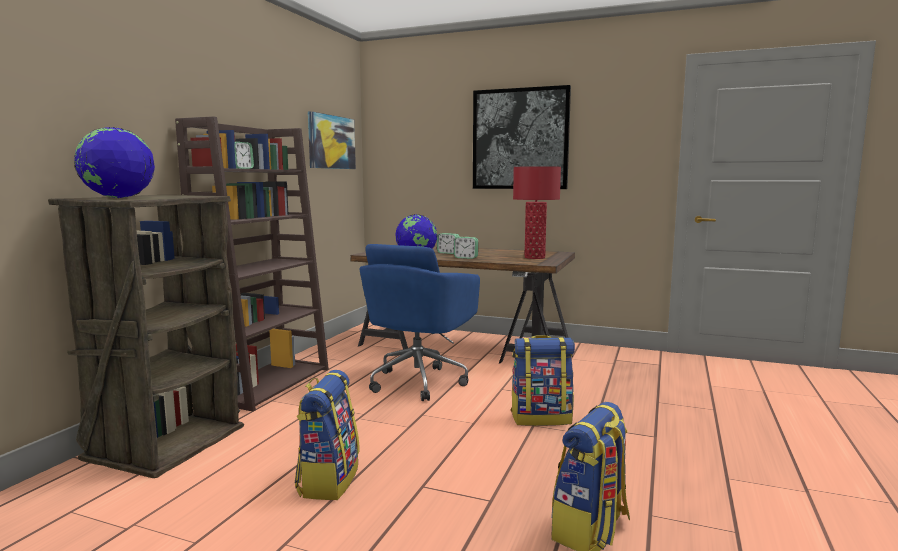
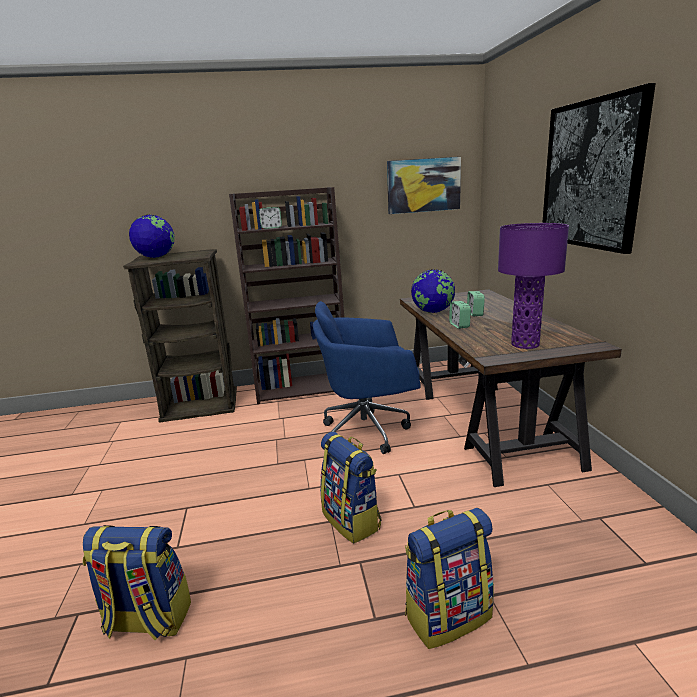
camera: 60 degrees right, 10 degrees up
backpack [295,370,360,500] -> backpack moved to [405,508,494,649]
red table lamp [513,166,561,259] -> purple table lamp [498,223,569,349]

